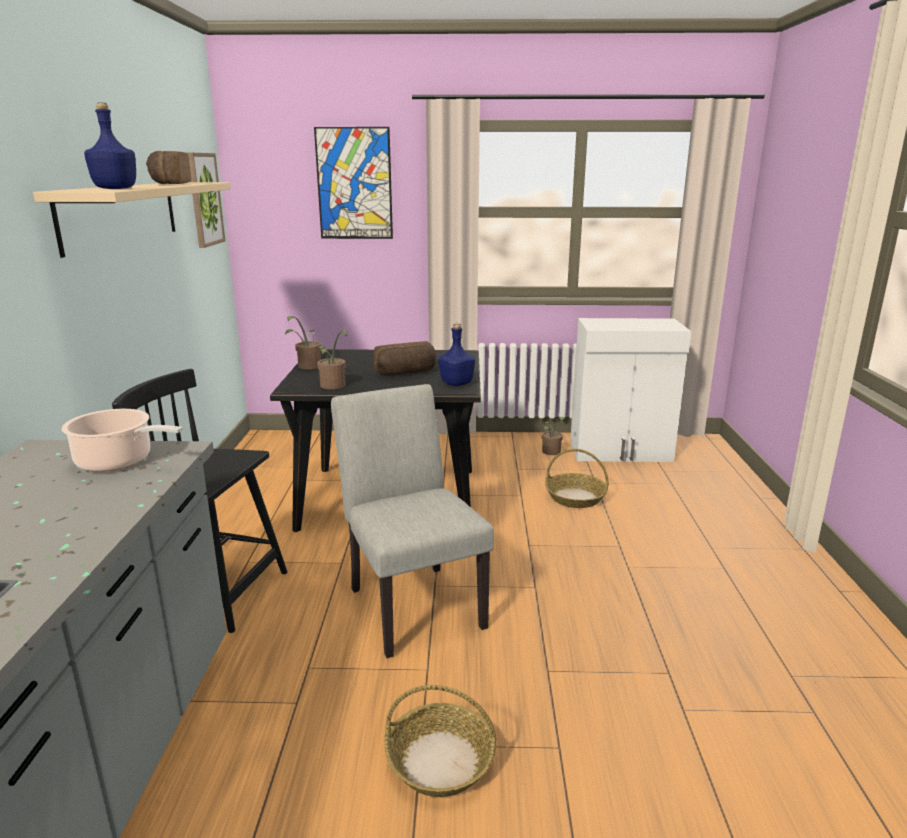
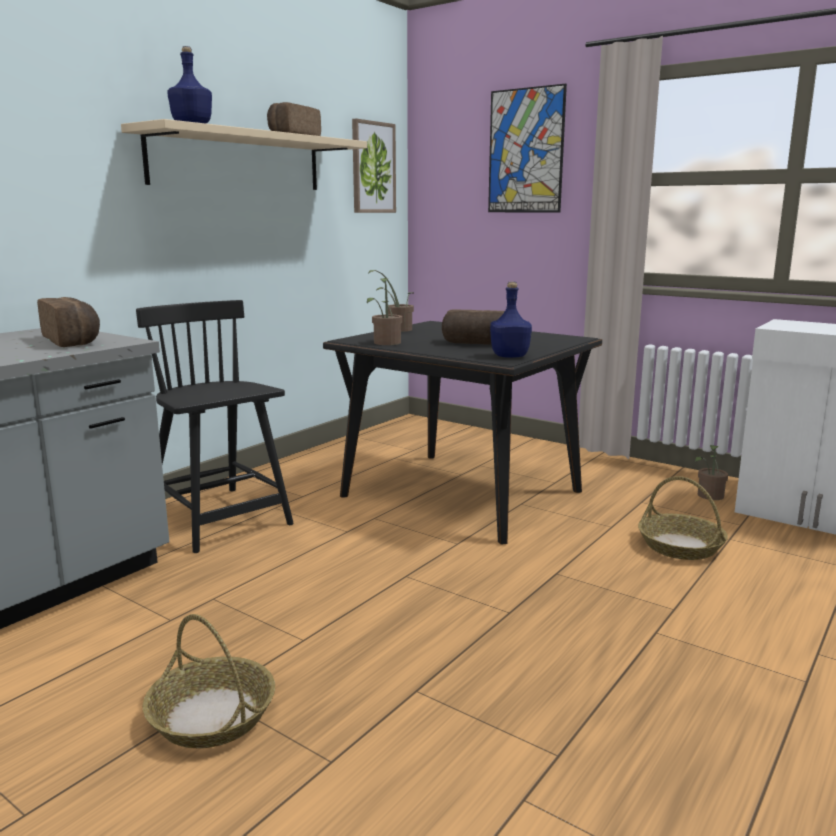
camera: 35 degrees right, 5 degrees down
cooking pot [61,409,183,472] -> bread [37,297,100,347]
grey chair [331,384,494,658] -> none

